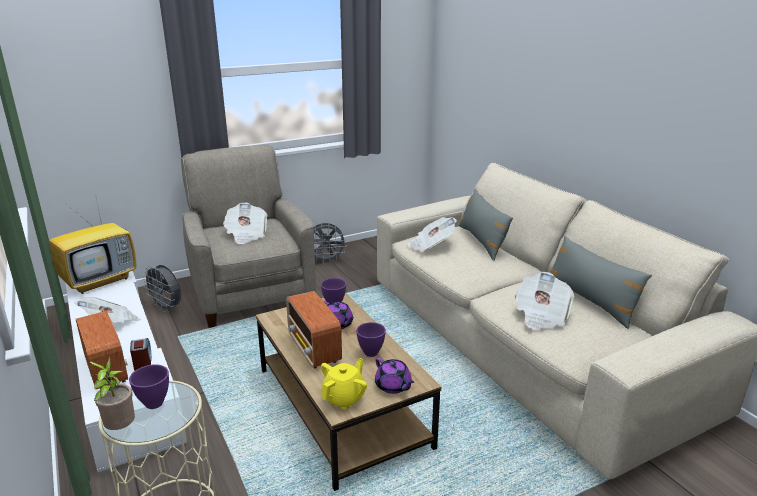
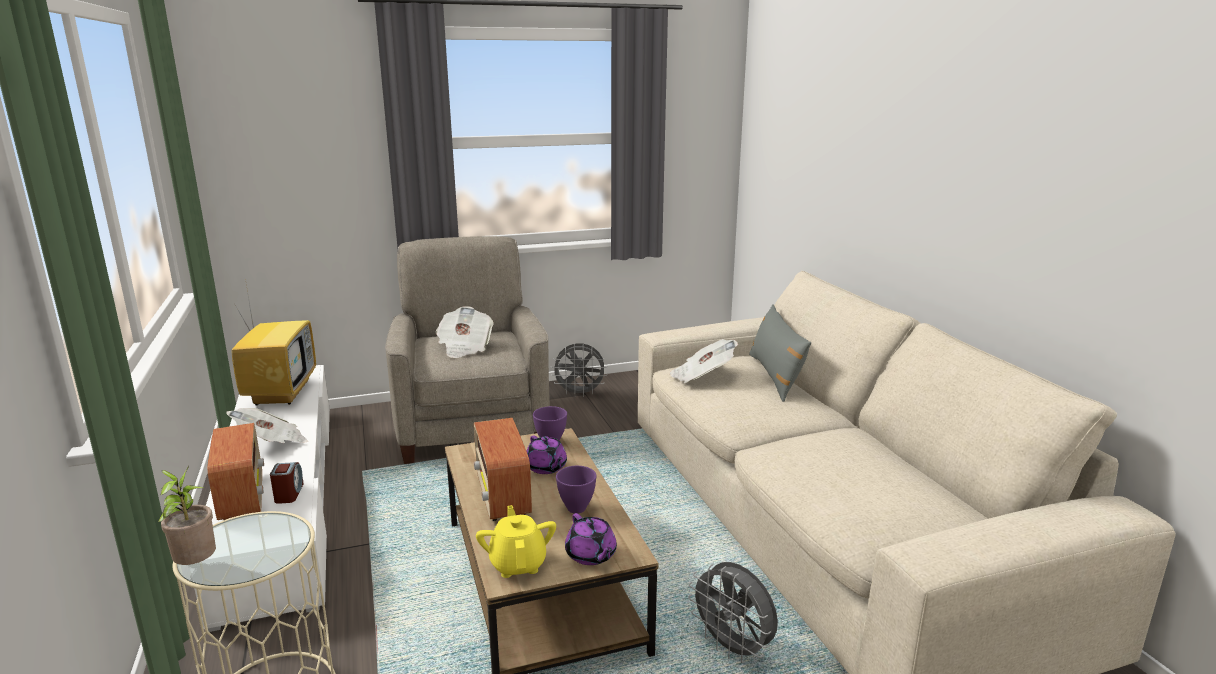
camera: 10 degrees right, 5 degrees down
television [49,194,136,294] -> television turned 60 degrees counterclockwise [232,285,316,406]
purple bowl [129,364,169,409] -> none
grey fan [142,265,181,312] -> grey fan moved to [688,562,778,663]
yellow teapot [321,358,367,410] -> yellow teapot turned 60 degrees counterclockwise [476,505,556,578]
newspaper [515,272,574,329] -> none
grey pillow [550,236,652,329] -> none

